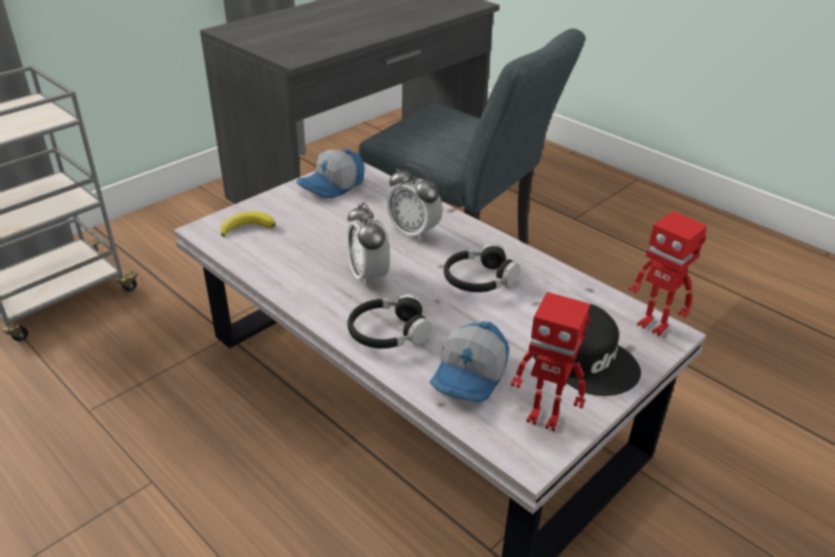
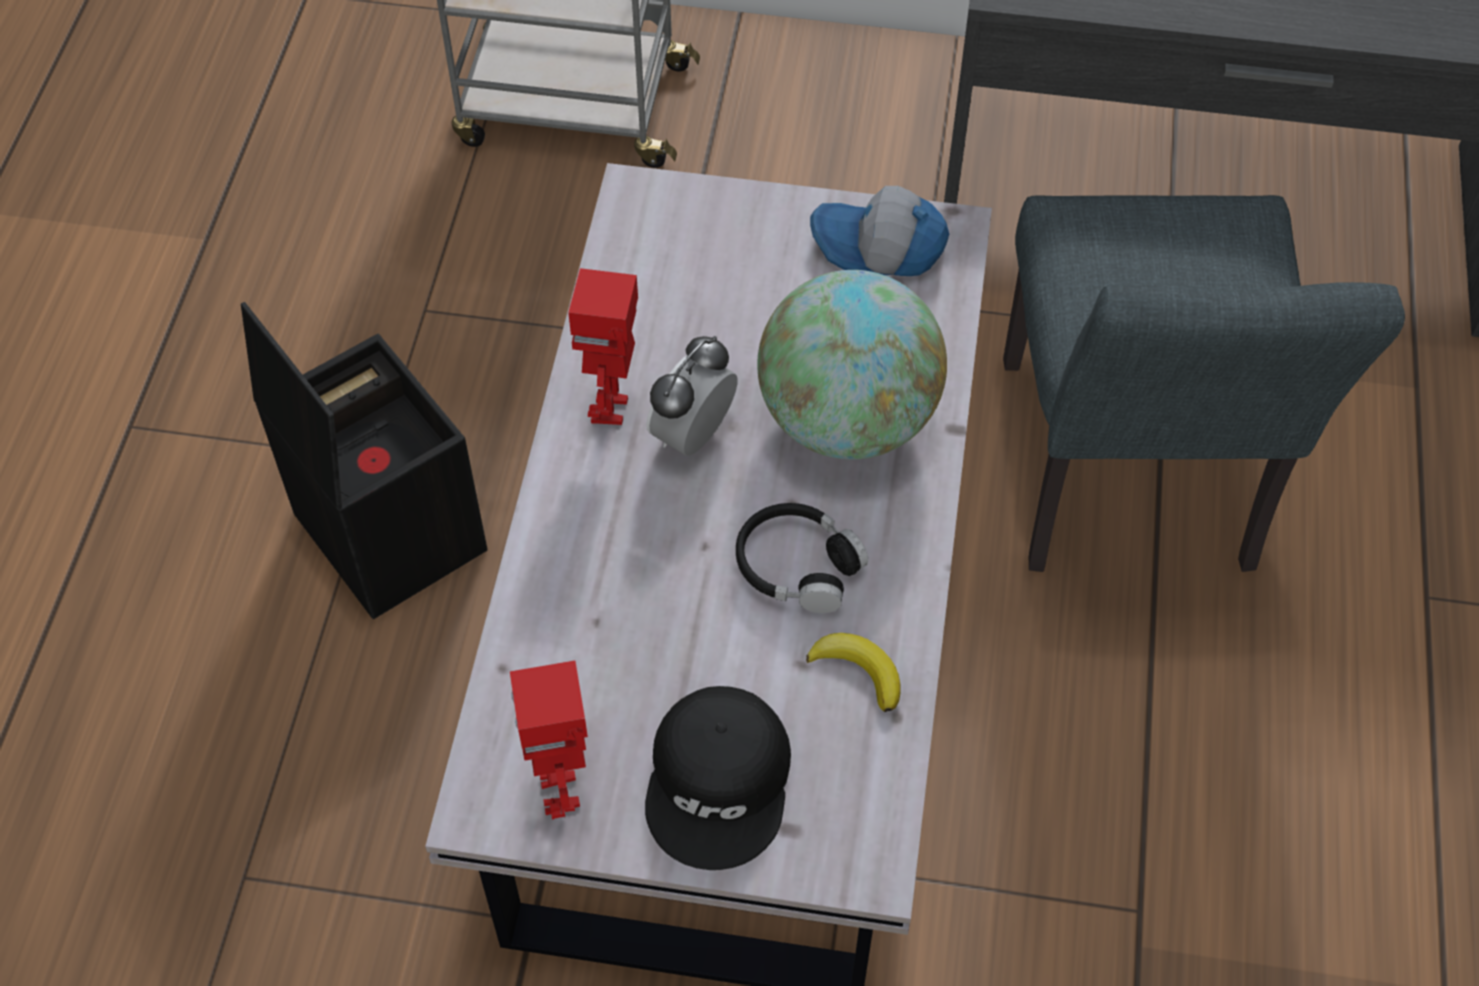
camera: 55 degrees right, 20 degrees up
banana [220,211,276,237] -> banana moved to [806,633,900,712]
black headphones [347,294,432,349] -> none
alarm clock [387,165,443,242] -> globe [757,270,947,460]
cap [430,321,509,402] -> none
toy robot [629,211,708,336] -> toy robot moved to [568,268,638,425]
none -> black storage box [241,302,488,619]

